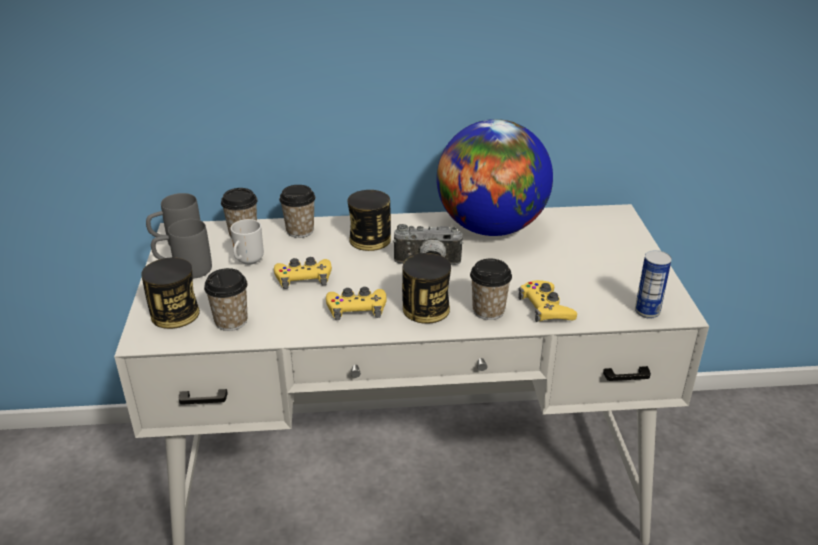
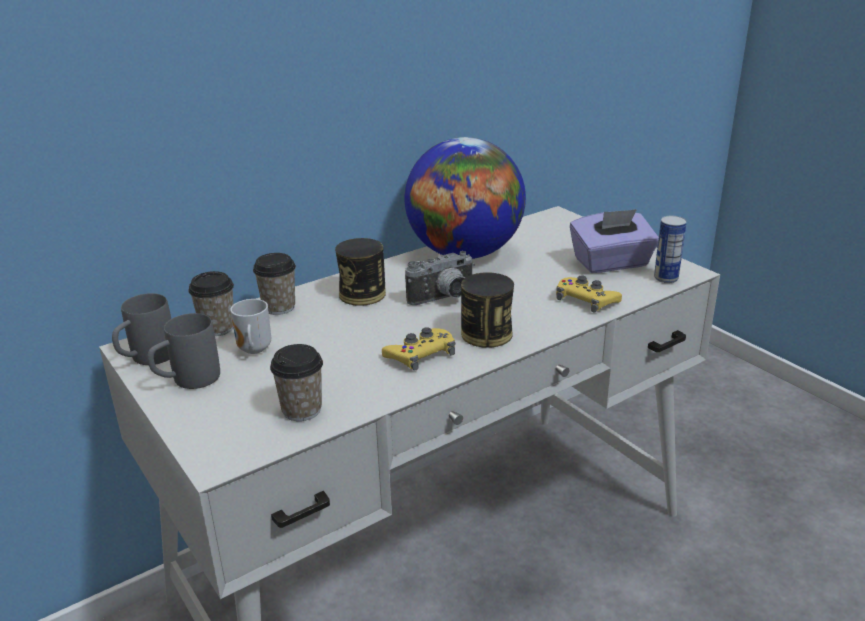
camera: 30 degrees left, 5 degrees down
can [141,257,200,329] -> none
yellow game controller [274,257,332,289] -> none
cup [470,259,512,320] -> none
none -> purple tissue box [570,209,659,273]

